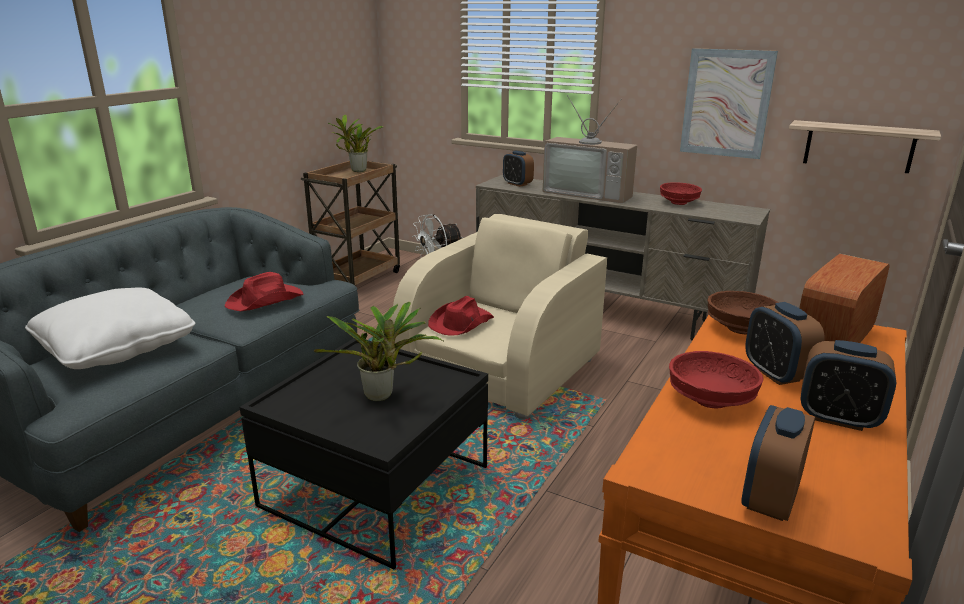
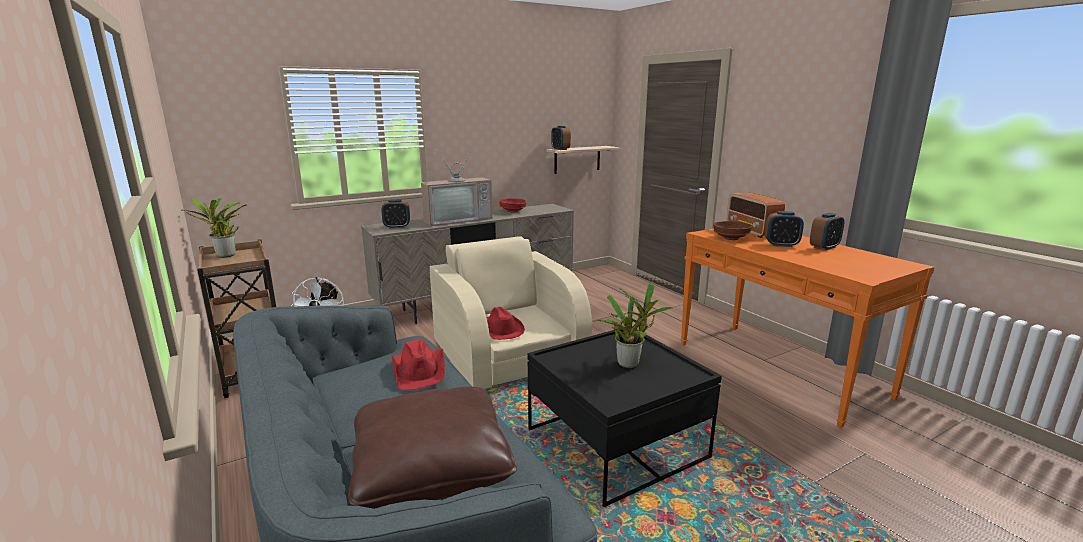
camera: 60 degrees left, 5 degrees down
white pillow [25,288,195,369] -> brown pillow [348,387,517,509]
red bowl [669,351,764,409] -> none
picture [680,48,778,159] -> none
alarm clock [741,405,815,521] -> alarm clock moved to [551,126,571,150]

